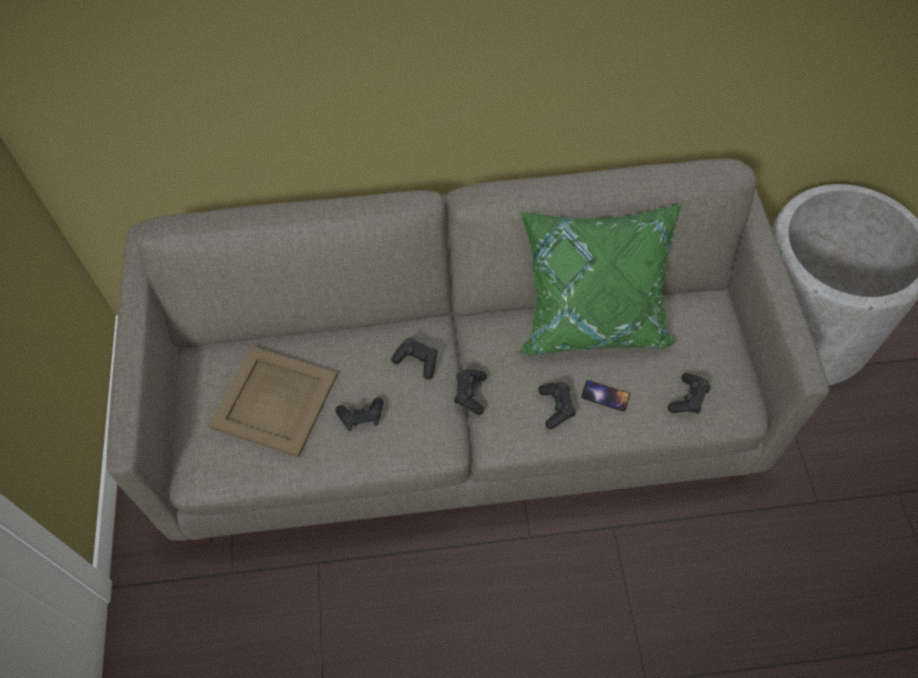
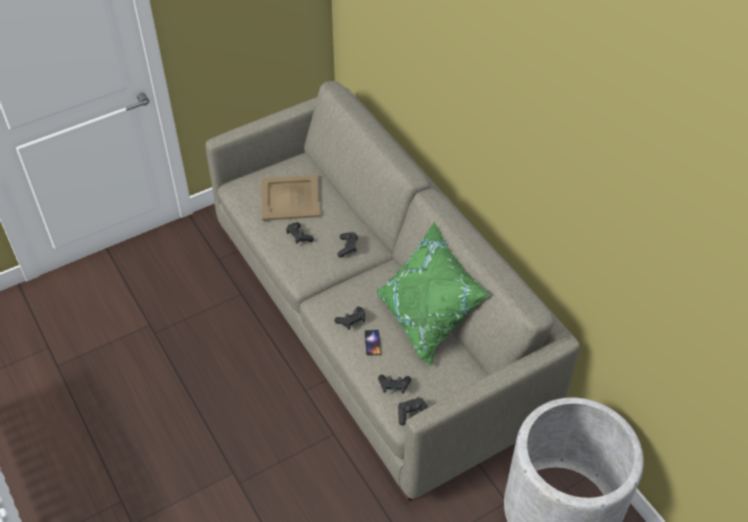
camera: 65 degrees right, 10 degrees down
black game controller [454,369,487,415] -> black game controller moved to [398,397,428,426]

